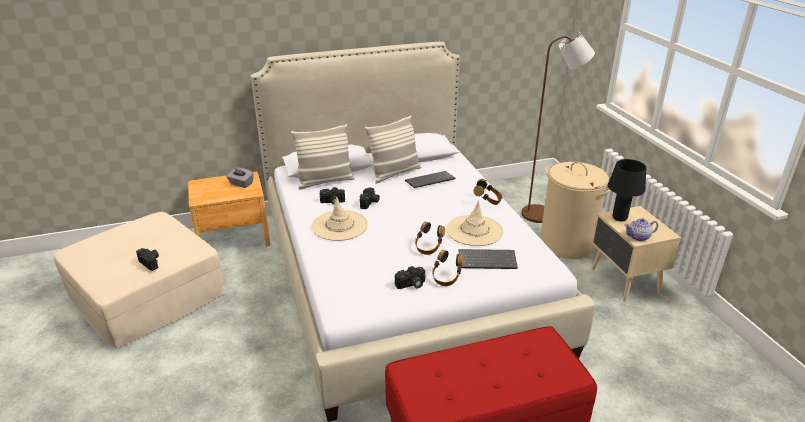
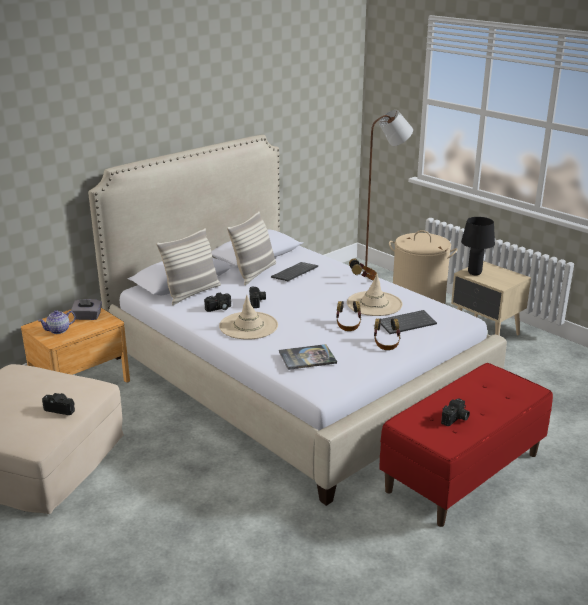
camera: 25 degrees left, 5 degrees down
camera [395,266,425,289] -> camera moved to [441,398,470,426]
teapot [625,218,658,241] -> teapot moved to [38,310,76,334]
none -> book [279,344,337,370]

